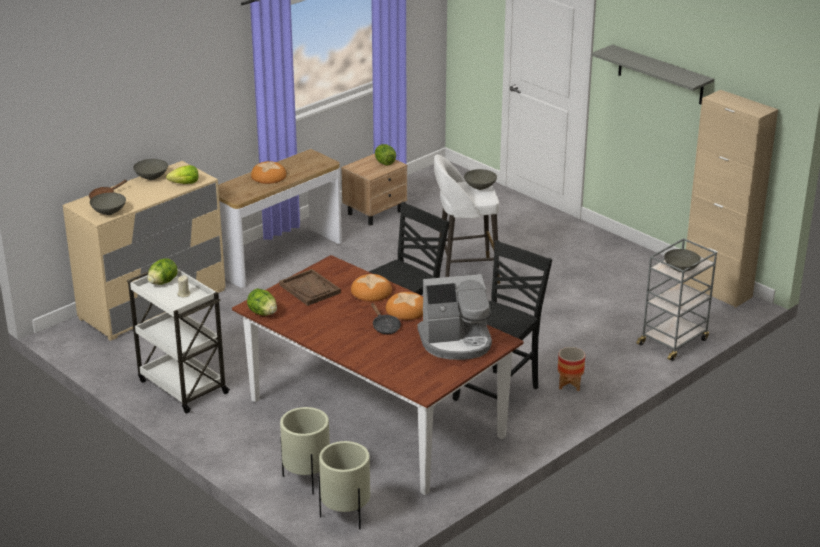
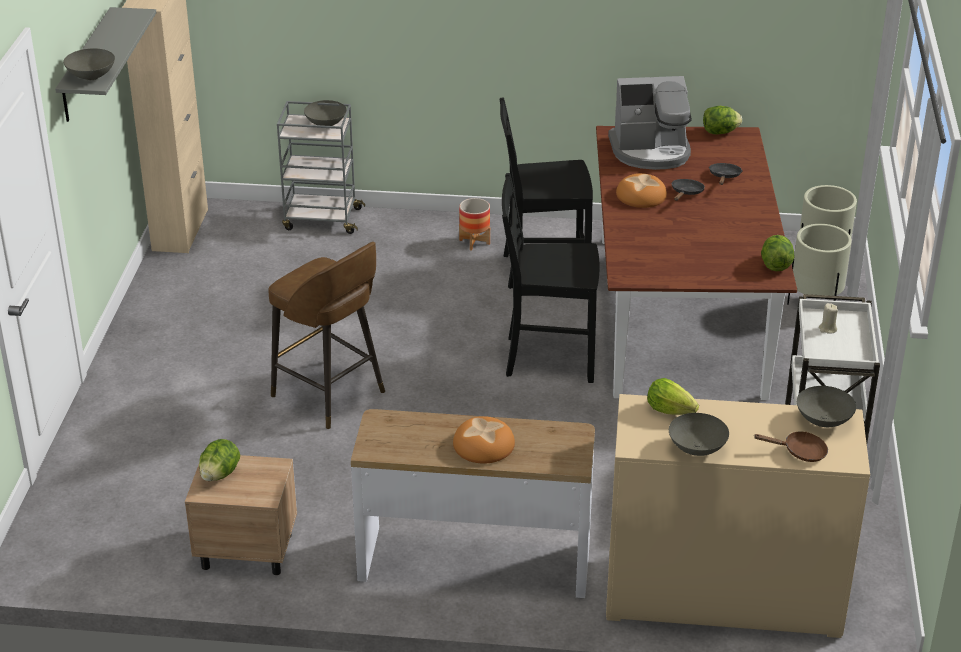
camera: 130 degrees left, 5 degrees up
lettuce [147,258,178,285] -> lettuce moved to [703,106,742,135]
brown tray [279,269,341,306] -> none
bread [351,274,392,302] -> none
coffee machine [417,274,492,360] -> coffee machine turned 135 degrees clockwise [608,76,692,170]
white stool [434,154,500,284] -> brown stool [268,242,385,429]
grey bowl [464,169,497,190] -> grey bowl moved to [63,48,115,80]
none -> black frying pan [709,163,742,185]

